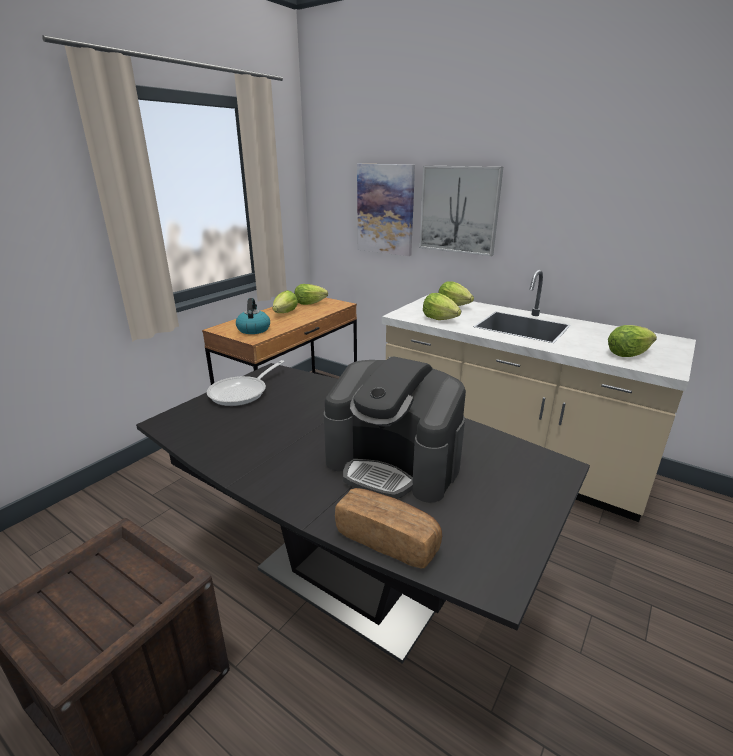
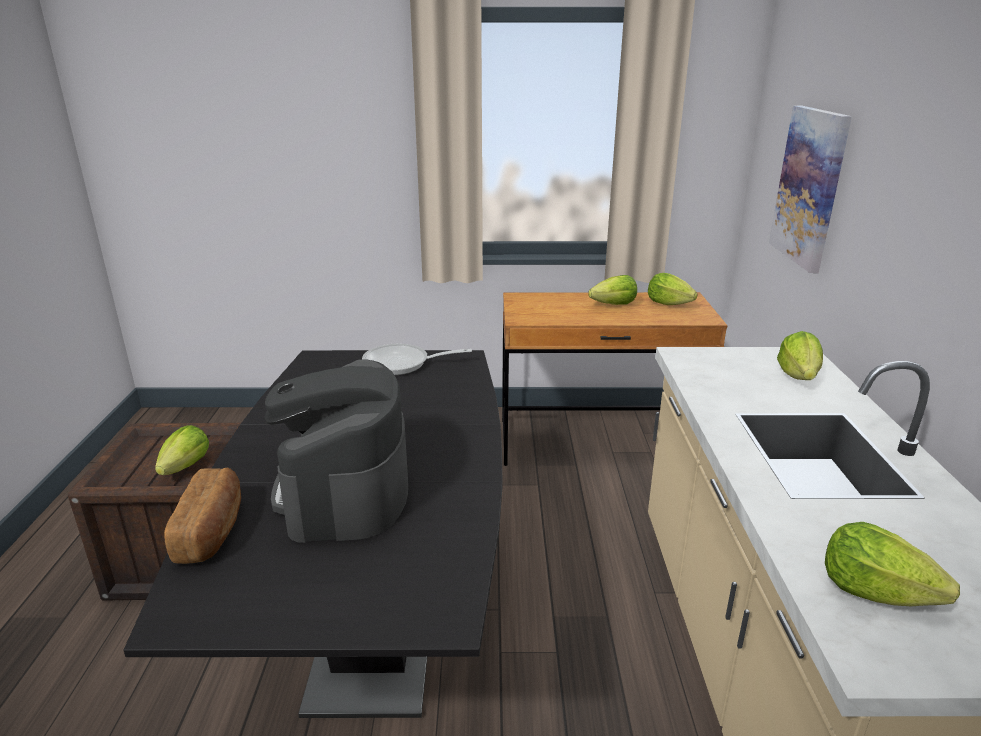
camera: 55 degrees right, 0 degrees up
kettle [236,298,270,334] -> none
picture [419,166,503,256] -> none
lettuce [423,293,461,320] -> lettuce moved to [155,425,209,475]

